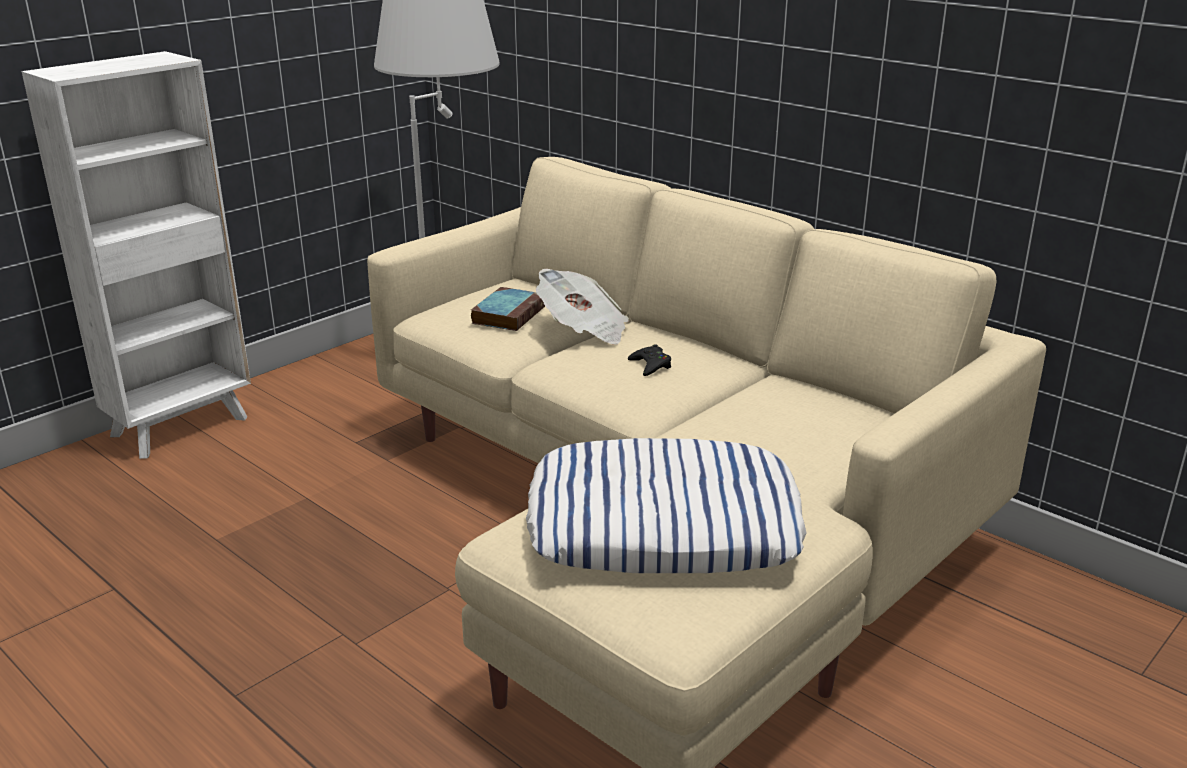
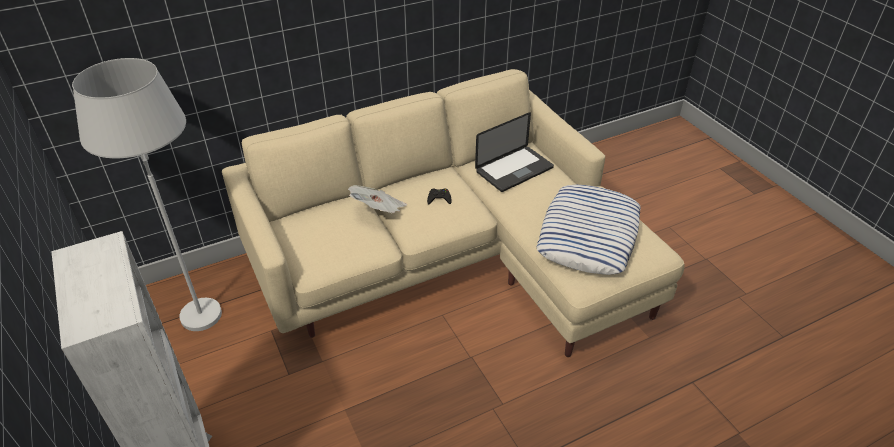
camera: 70 degrees left, 15 degrees up
book [471,287,545,331] -> none
none -> laptop [475,112,554,192]

